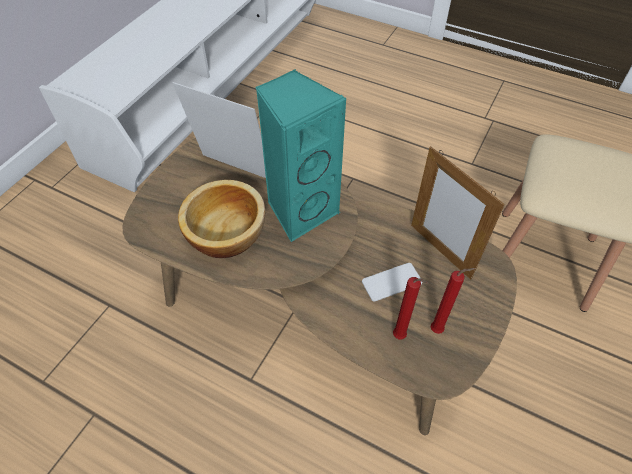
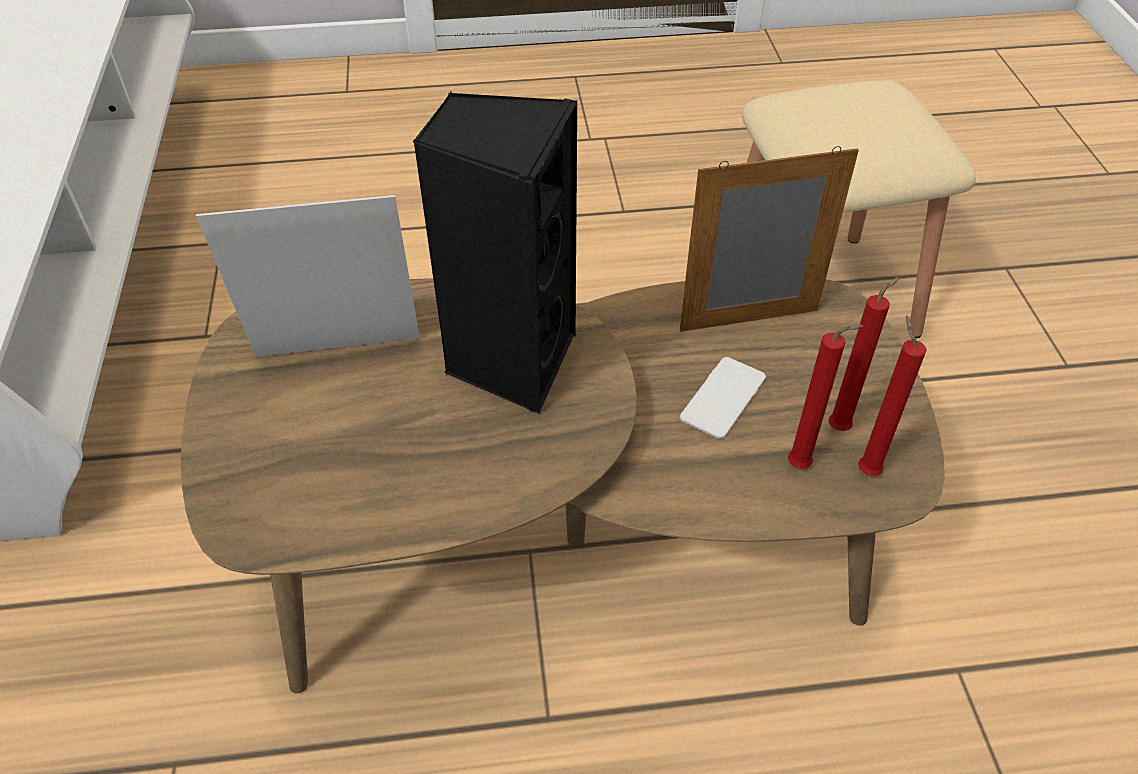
camera: 35 degrees left, 5 degrees down
bowl [178,180,265,258] -> none
turquoise speaker [255,69,347,242] -> black speaker [413,92,577,414]
picture frame [411,146,505,280] -> picture frame turned 150 degrees clockwise [680,146,859,332]
none -> red candle [858,315,927,476]

